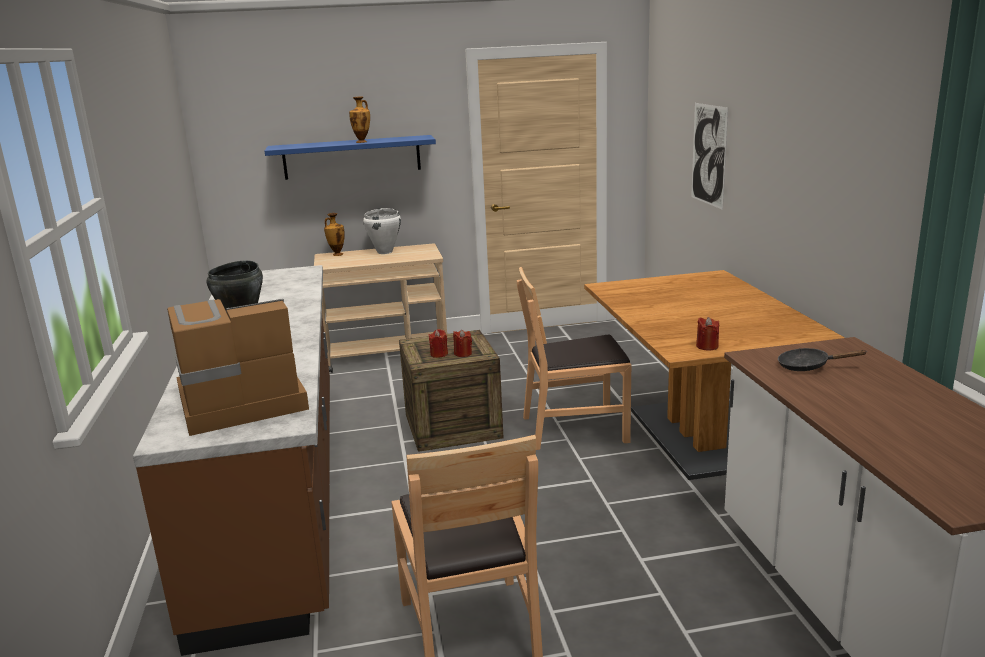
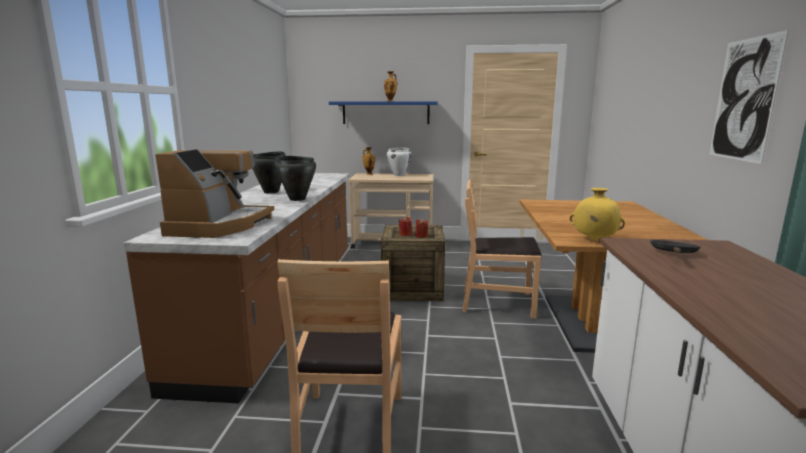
camera: 15 degrees right, 5 degrees down
coffee machine [167,299,309,436] -> coffee machine turned 105 degrees clockwise [155,149,274,238]
picture [691,103,728,210] -> picture moved to [709,30,788,164]
red candle [696,317,719,351] -> yellow vase [569,188,625,240]
black frying pan [778,348,868,371] -> black frying pan turned 90 degrees clockwise [650,240,701,253]
none -> black cooking pot [275,156,316,201]

